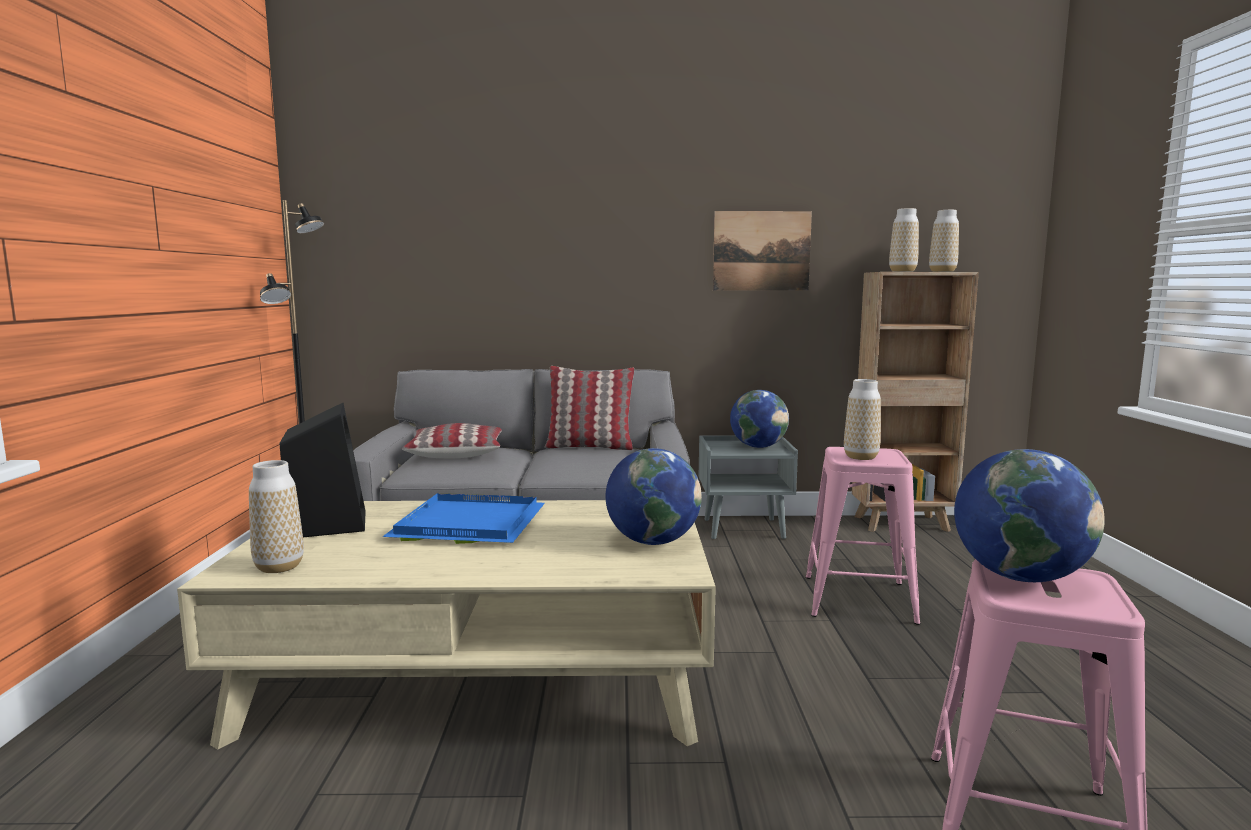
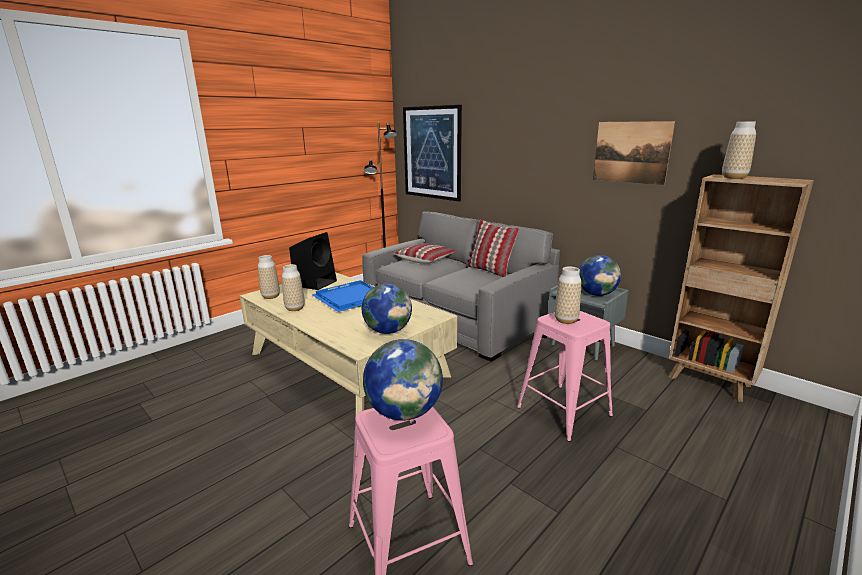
camera: 45 degrees right, 10 degrees up
vase [929,210,959,272] -> vase moved to [282,264,305,311]
none -> picture [403,105,462,201]

